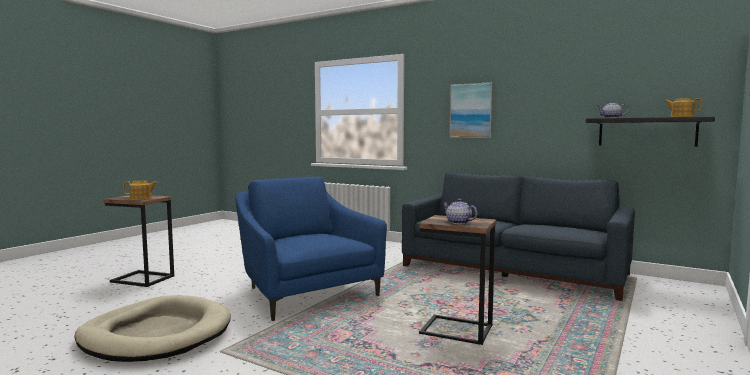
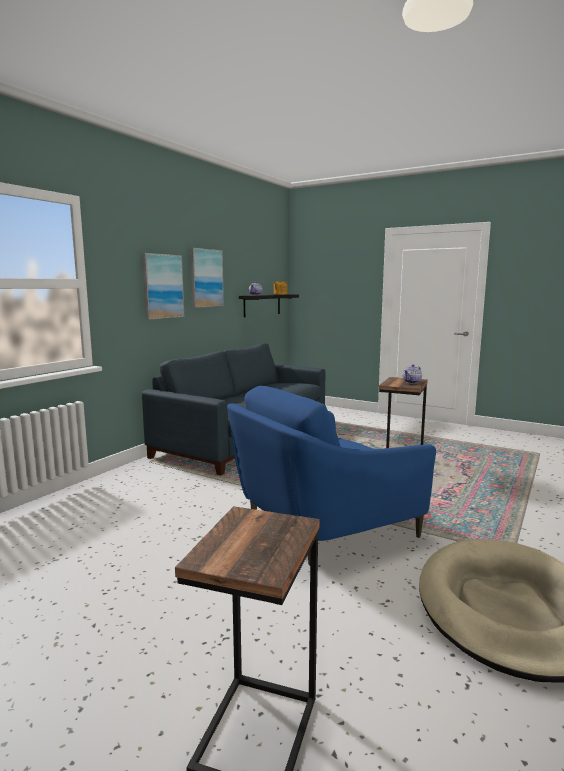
camera: 90 degrees left, 5 degrees up
teapot [124,180,158,200] -> none
none -> picture [190,248,224,308]

